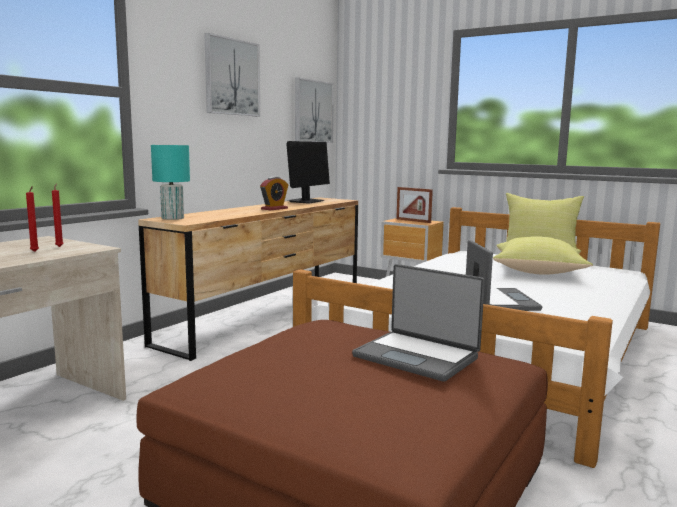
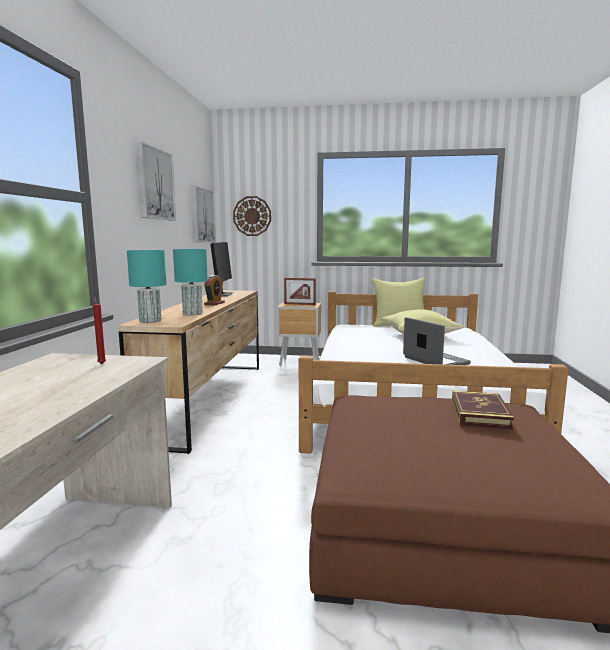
camera: 25 degrees left, 0 degrees up
red candle [26,186,39,252] -> none
laptop [352,264,485,382] -> book [452,391,514,429]
none -> turquoise table lamp [173,249,208,315]
none -> wall clock [233,196,271,236]

